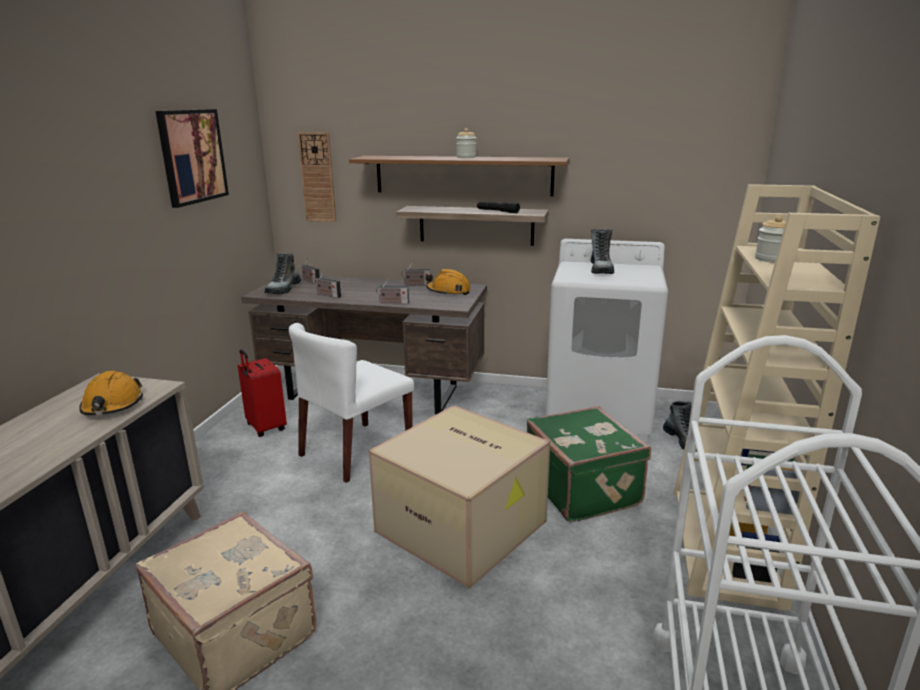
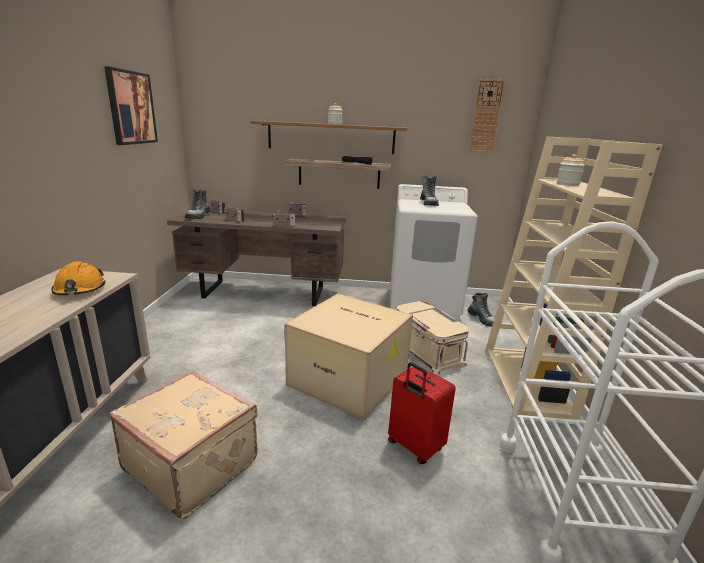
camera: 10 degrees left, 0 degrees up
red suitcase [238,349,287,437] -> red suitcase moved to [388,362,456,464]
white chair [289,323,414,483] -> none
wall clock [298,132,336,222] -> wall clock moved to [469,79,506,152]
orange hard hat [426,269,471,295] -> none
green suitcase [527,406,651,522] -> beige storage box [396,301,469,375]

